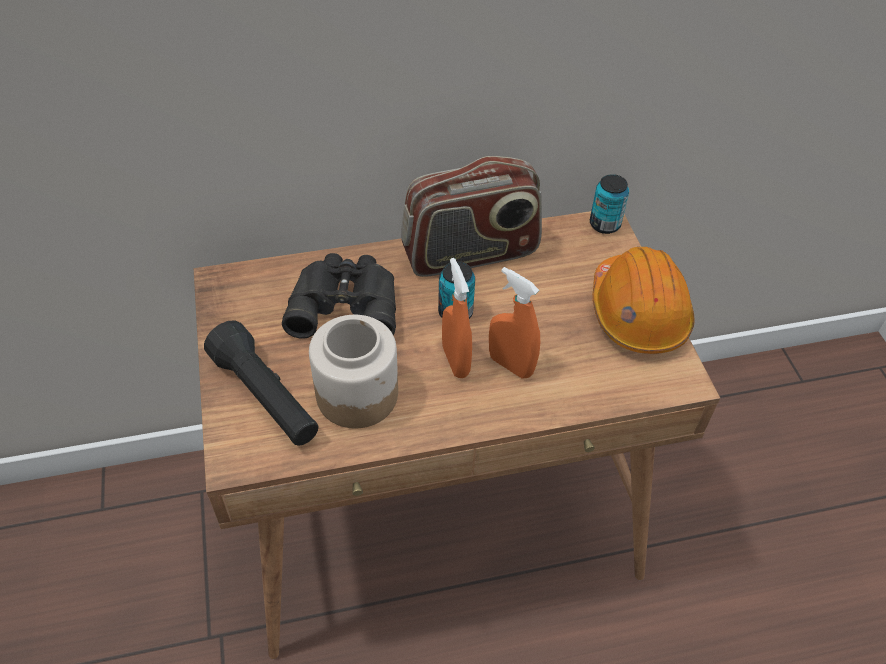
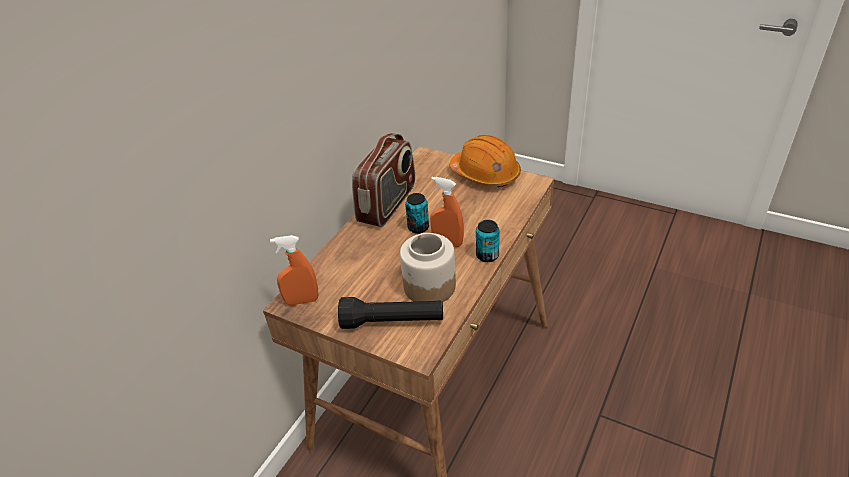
camera: 45 degrees left, 10 degrees down
black binoculars [282,253,396,339] -> none
orange spray bottle [489,267,540,378] -> orange spray bottle moved to [270,235,319,305]
can [590,174,629,234] -> can moved to [476,220,500,262]

